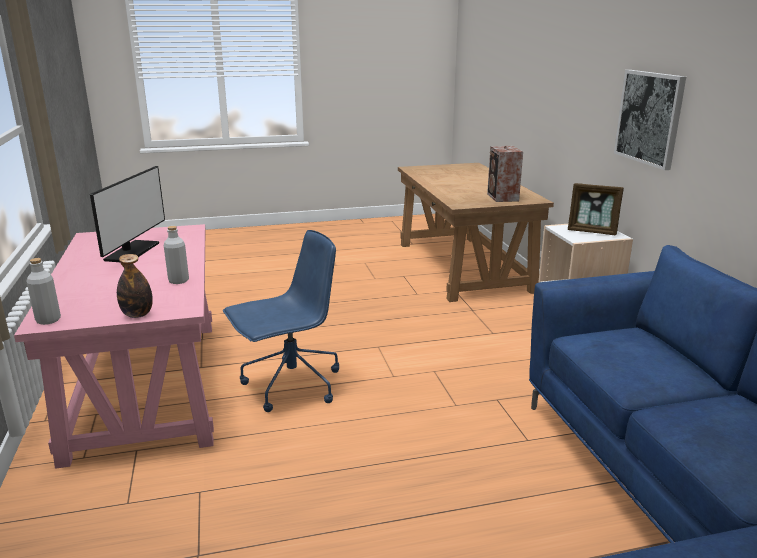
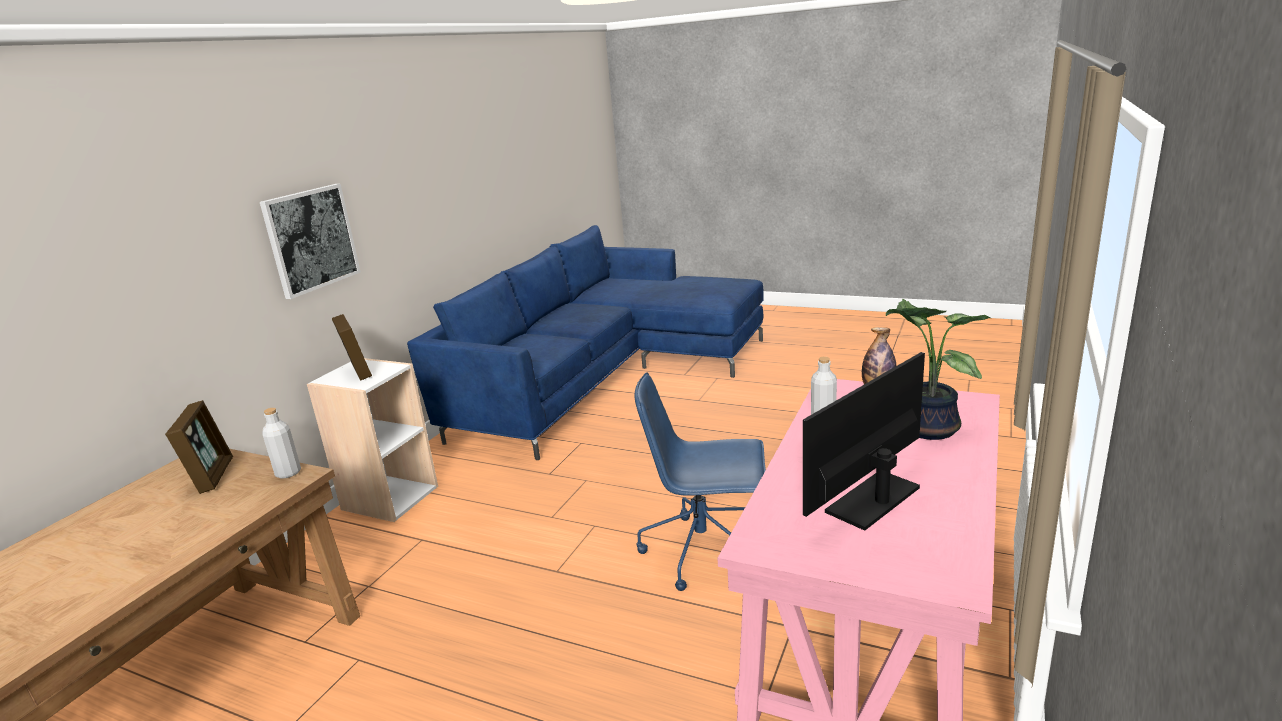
camera: 140 degrees left, 0 degrees up
grey bottle [26,258,61,325] -> grey bottle moved to [262,408,301,479]
speaker [487,146,523,202] -> picture frame [165,400,233,494]
none -> potted plant [886,299,990,440]

